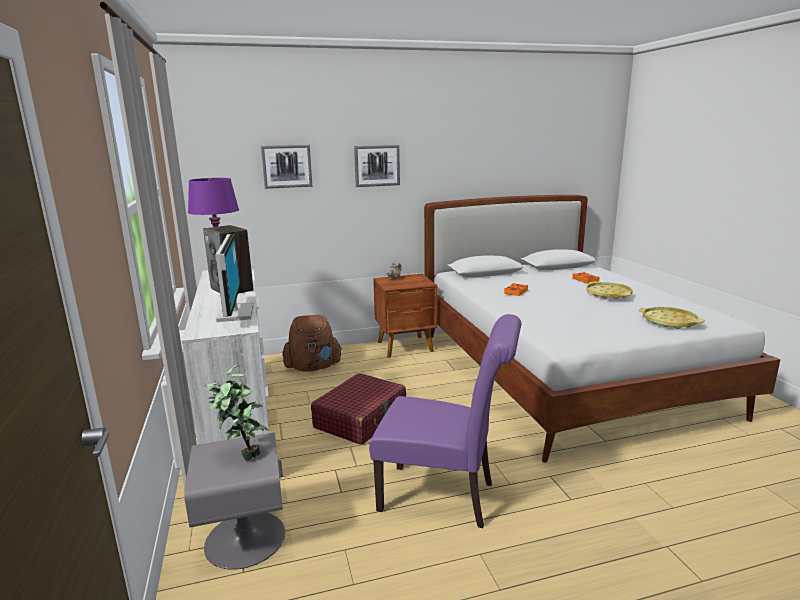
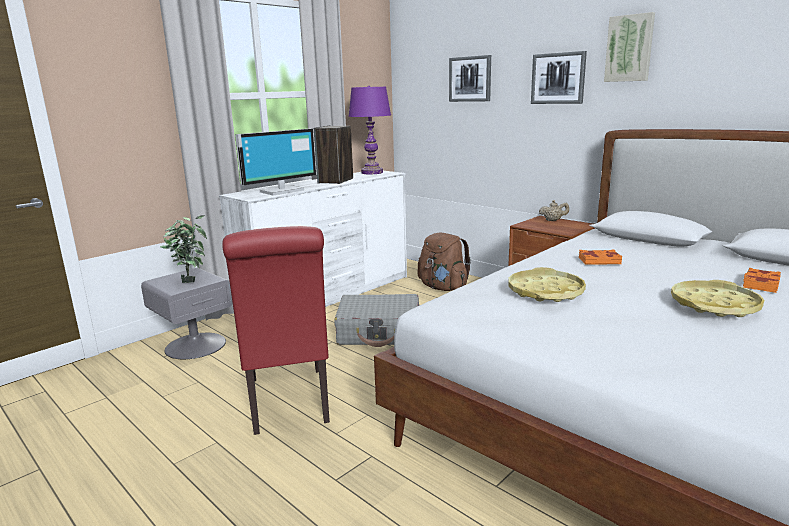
camera: 60 degrees right, 0 degrees up
red suitcase [311,373,406,445] -> grey suitcase [335,294,419,347]
purple chair [369,314,521,528] -> red chair [222,226,330,435]
yellow tray [639,307,705,329] -> yellow tray moved to [508,267,586,302]
none -> picture [604,12,655,82]

